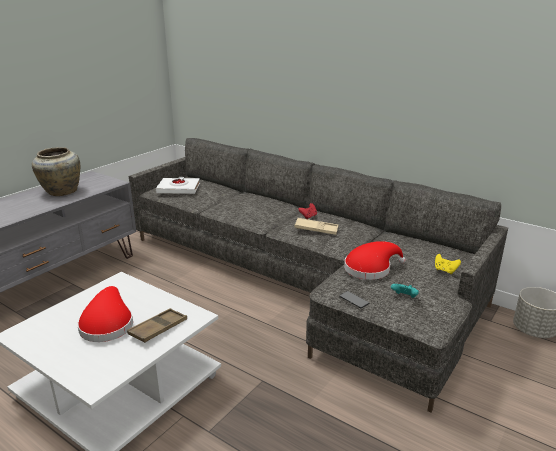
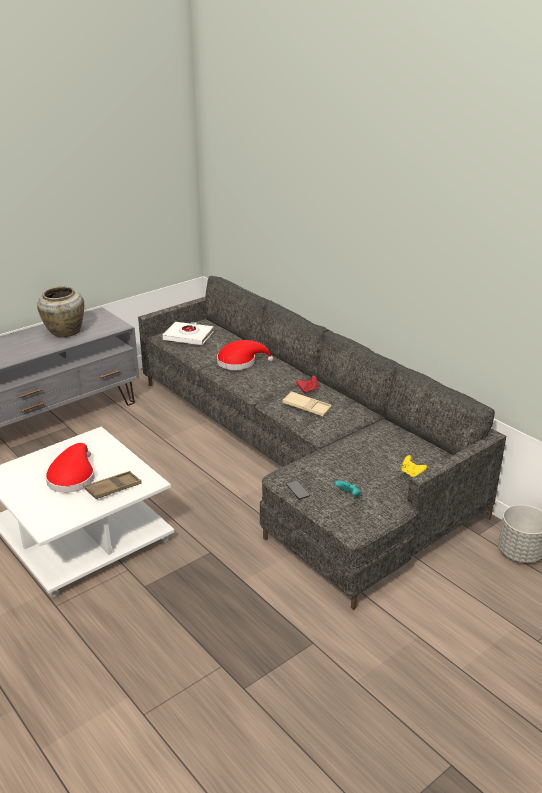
camera: 15 degrees right, 5 degrees up
red hat [344,241,406,280] -> red hat moved to [217,340,273,370]

